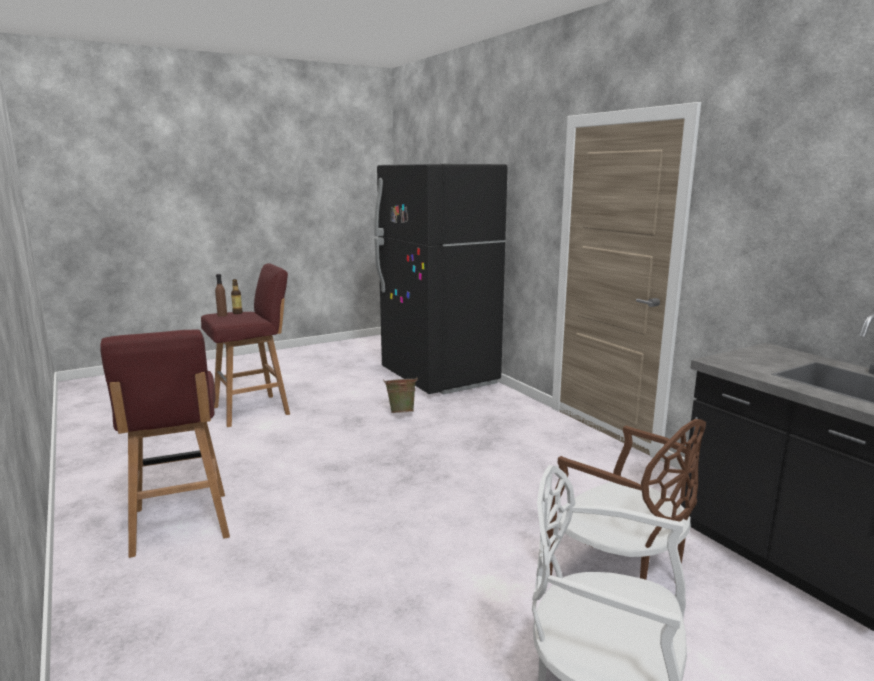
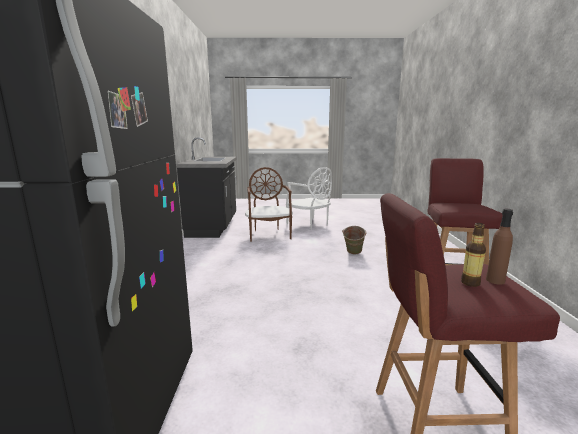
camera: 150 degrees left, 0 degrees up
green bucket [383,377,418,413] -> green bucket moved to [342,226,367,254]

